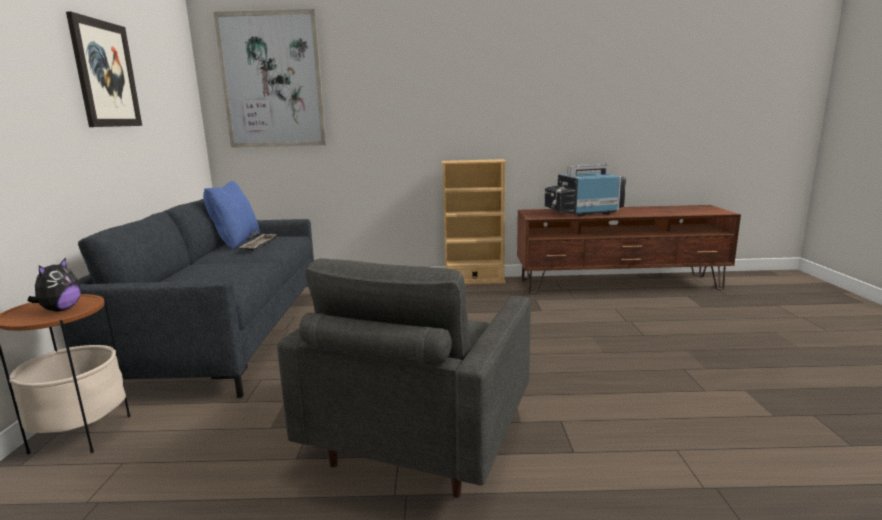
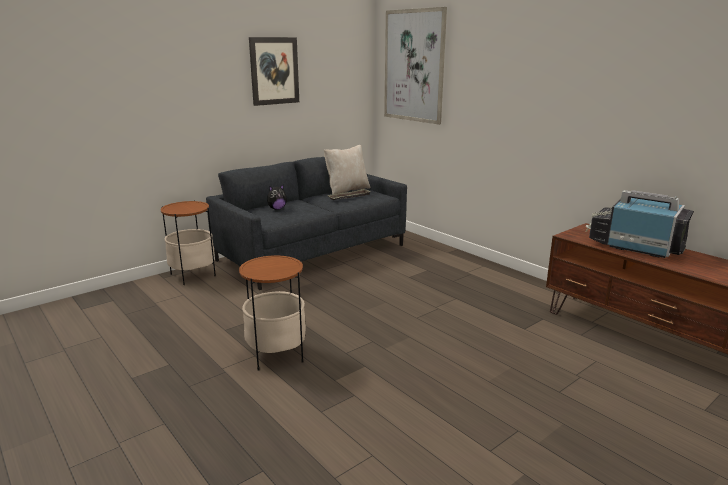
camera: 50 degrees right, 5 degrees up
plush toy [28,257,81,312] -> plush toy moved to [267,185,287,210]
blue pillow [203,181,260,250] -> beige pillow [324,145,370,195]
grey armchair [277,258,531,498] -> side table [239,255,306,370]
beige bookcase [442,159,507,285] -> none

